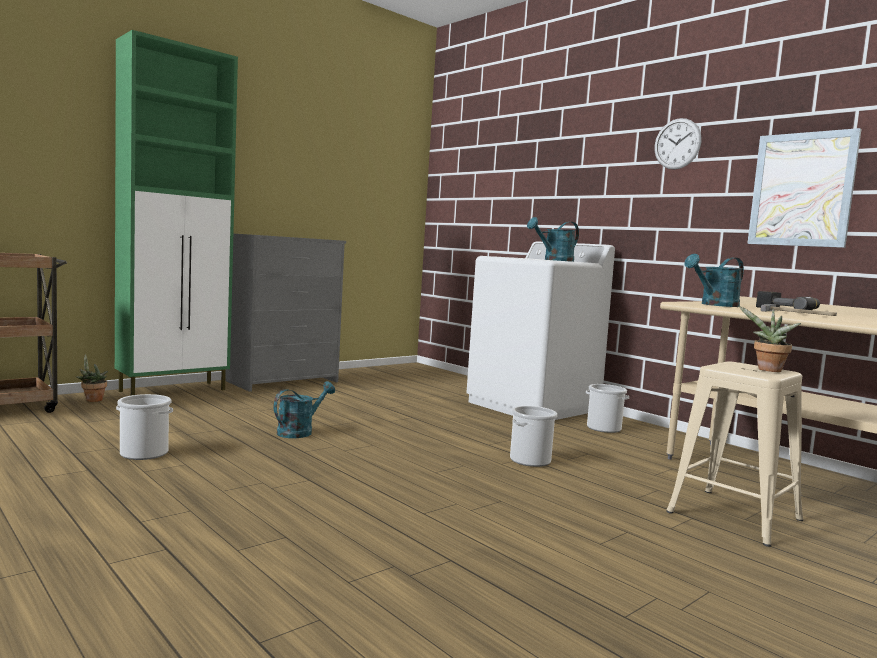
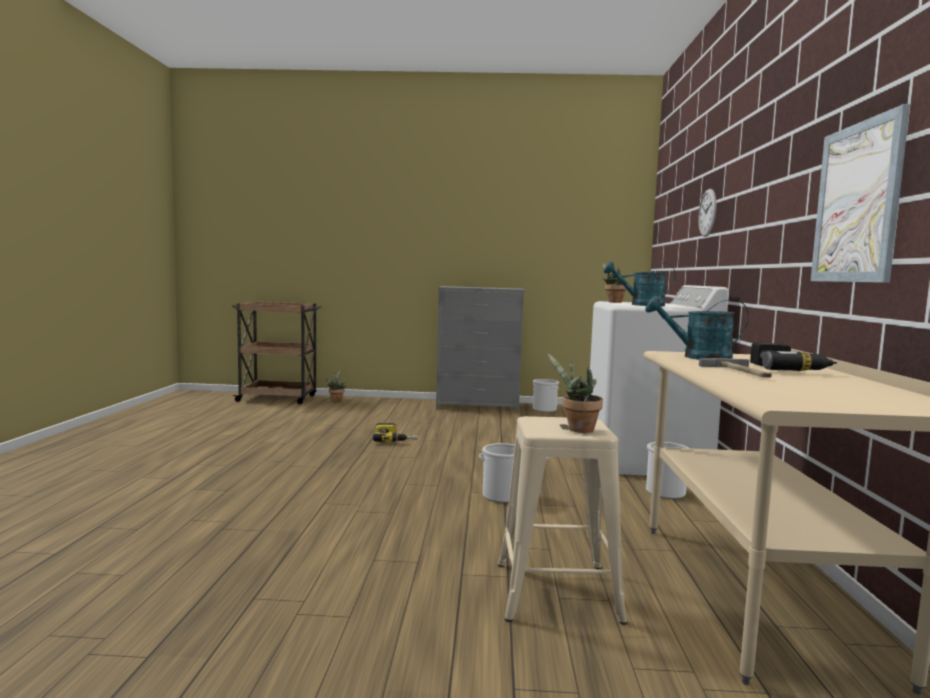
camera: 45 degrees right, 0 degrees up
green cabinet [115,30,238,396] -> none
bucket [116,394,173,460] -> bucket moved to [533,379,559,412]
turquoise watering can [274,382,335,438] -> power drill [373,423,418,442]
wall clock [654,118,701,170] -> wall clock moved to [698,189,716,237]
none -> potted plant [603,263,627,303]

